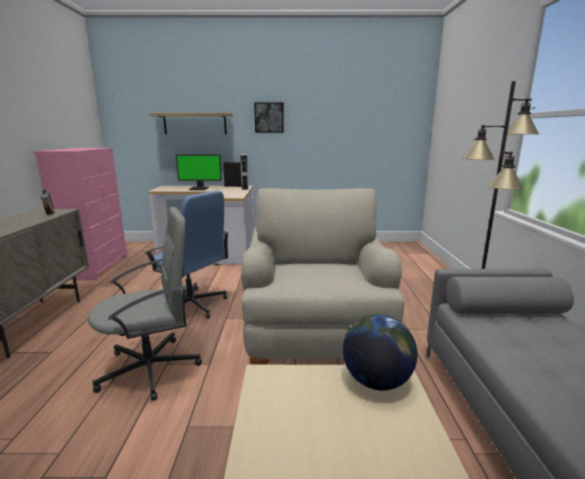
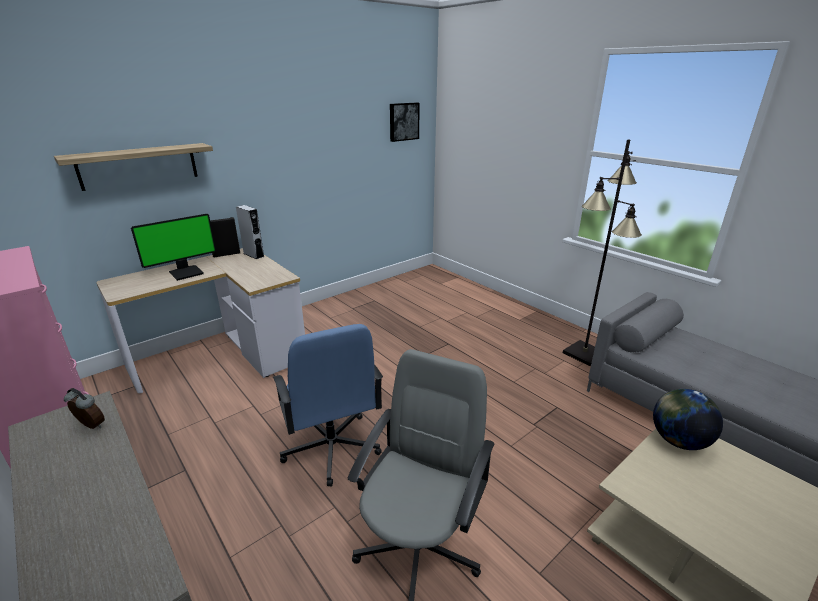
camera: 40 degrees left, 10 degrees up
blue office chair [145,191,229,318] -> blue office chair turned 75 degrees clockwise [273,324,383,487]
beige armchair [242,188,405,365] -> none
picture [254,102,284,133] -> picture moved to [390,103,420,142]

